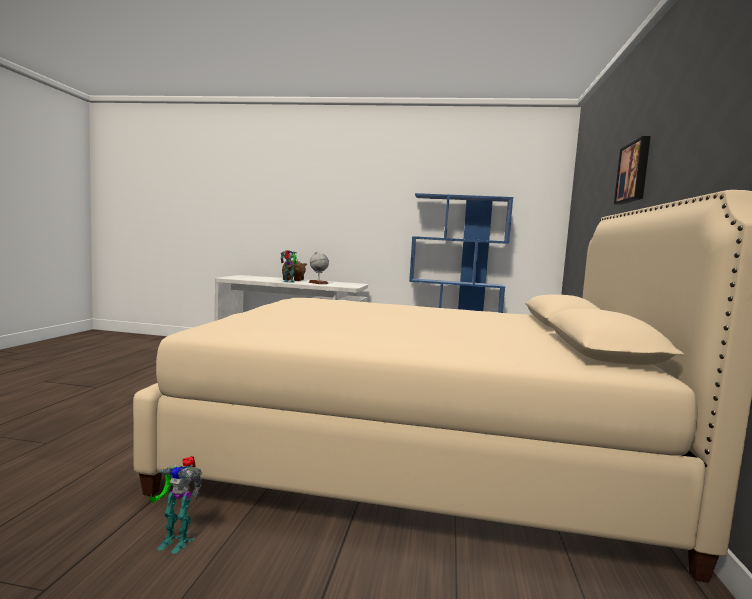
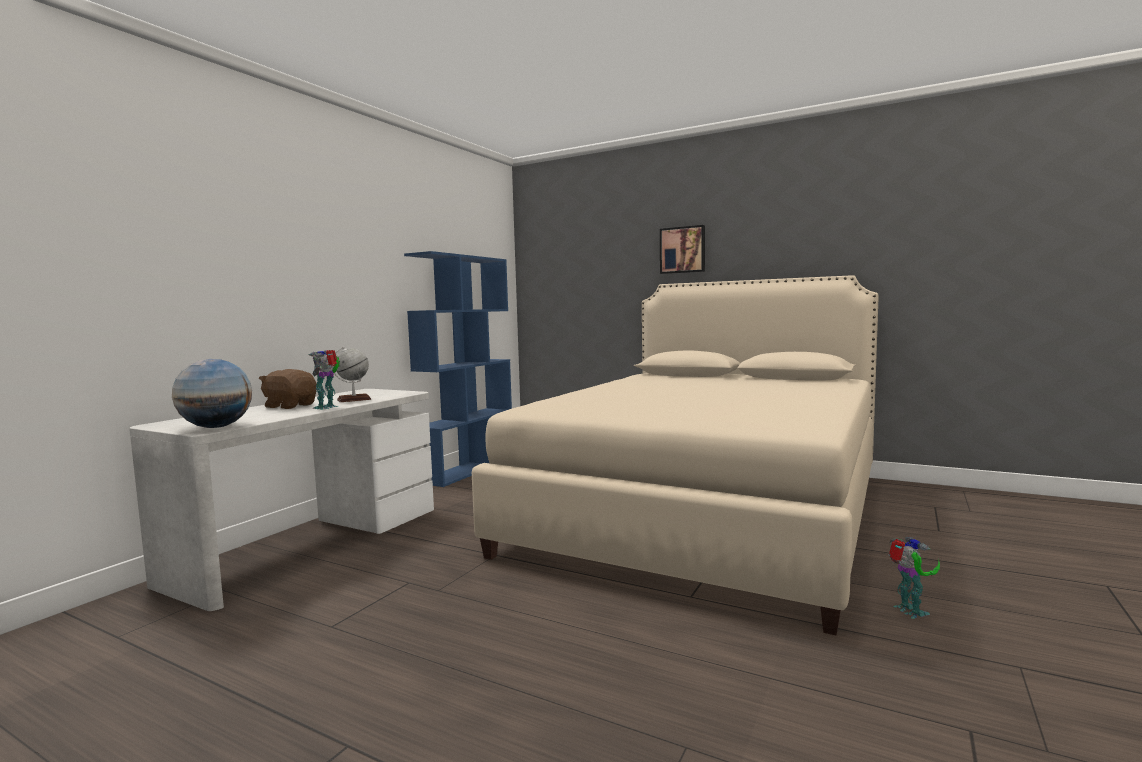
camera: 70 degrees left, 0 degrees up
toy robot [150,456,203,554] -> toy robot turned 45 degrees counterclockwise [888,536,940,619]
none -> globe [172,359,252,428]

